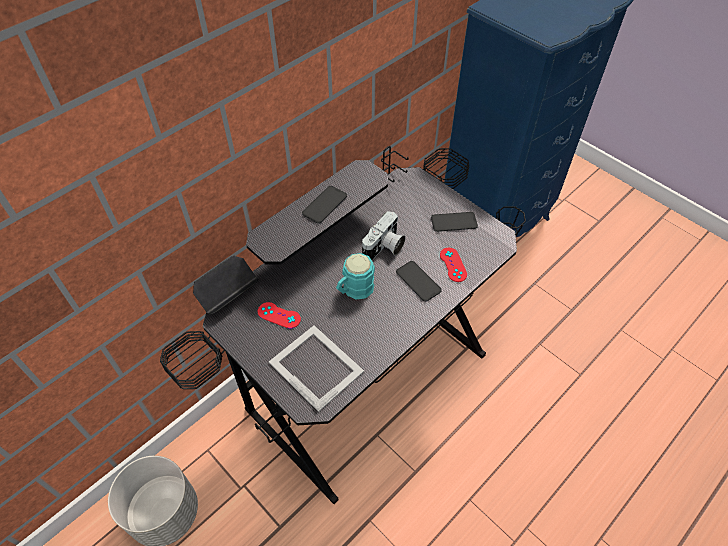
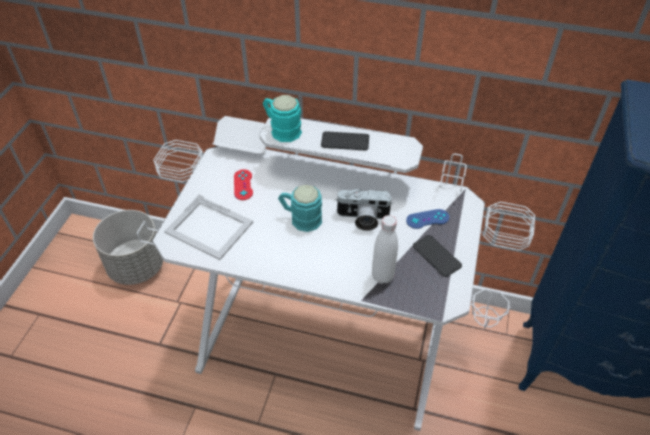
camera: 60 degrees right, 5 degrees down
black desk [160,146,526,504] -> white desk [137,116,535,431]
picture frame [269,326,364,412] -> picture frame turned 105 degrees clockwise [164,194,253,260]
phone [396,261,442,302] -> none
red game controller [440,248,467,282] -> white bottle [372,215,398,284]
none -> turquoise mug [263,95,302,142]
none -> blue game controller [406,209,449,229]

